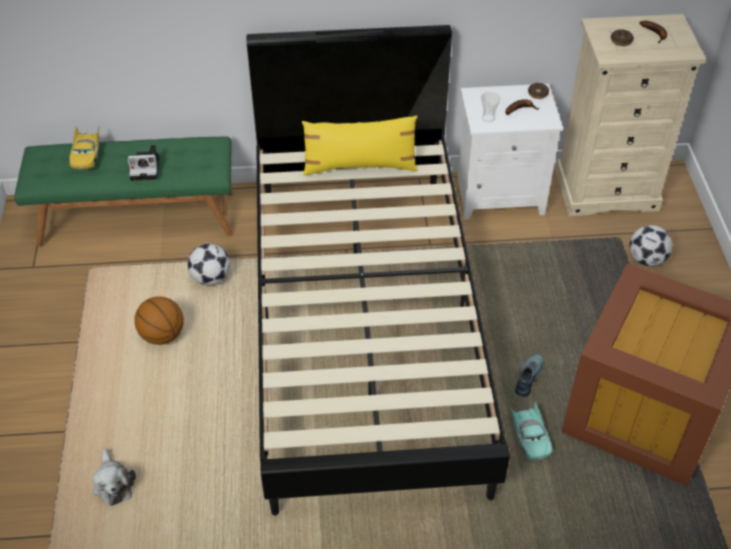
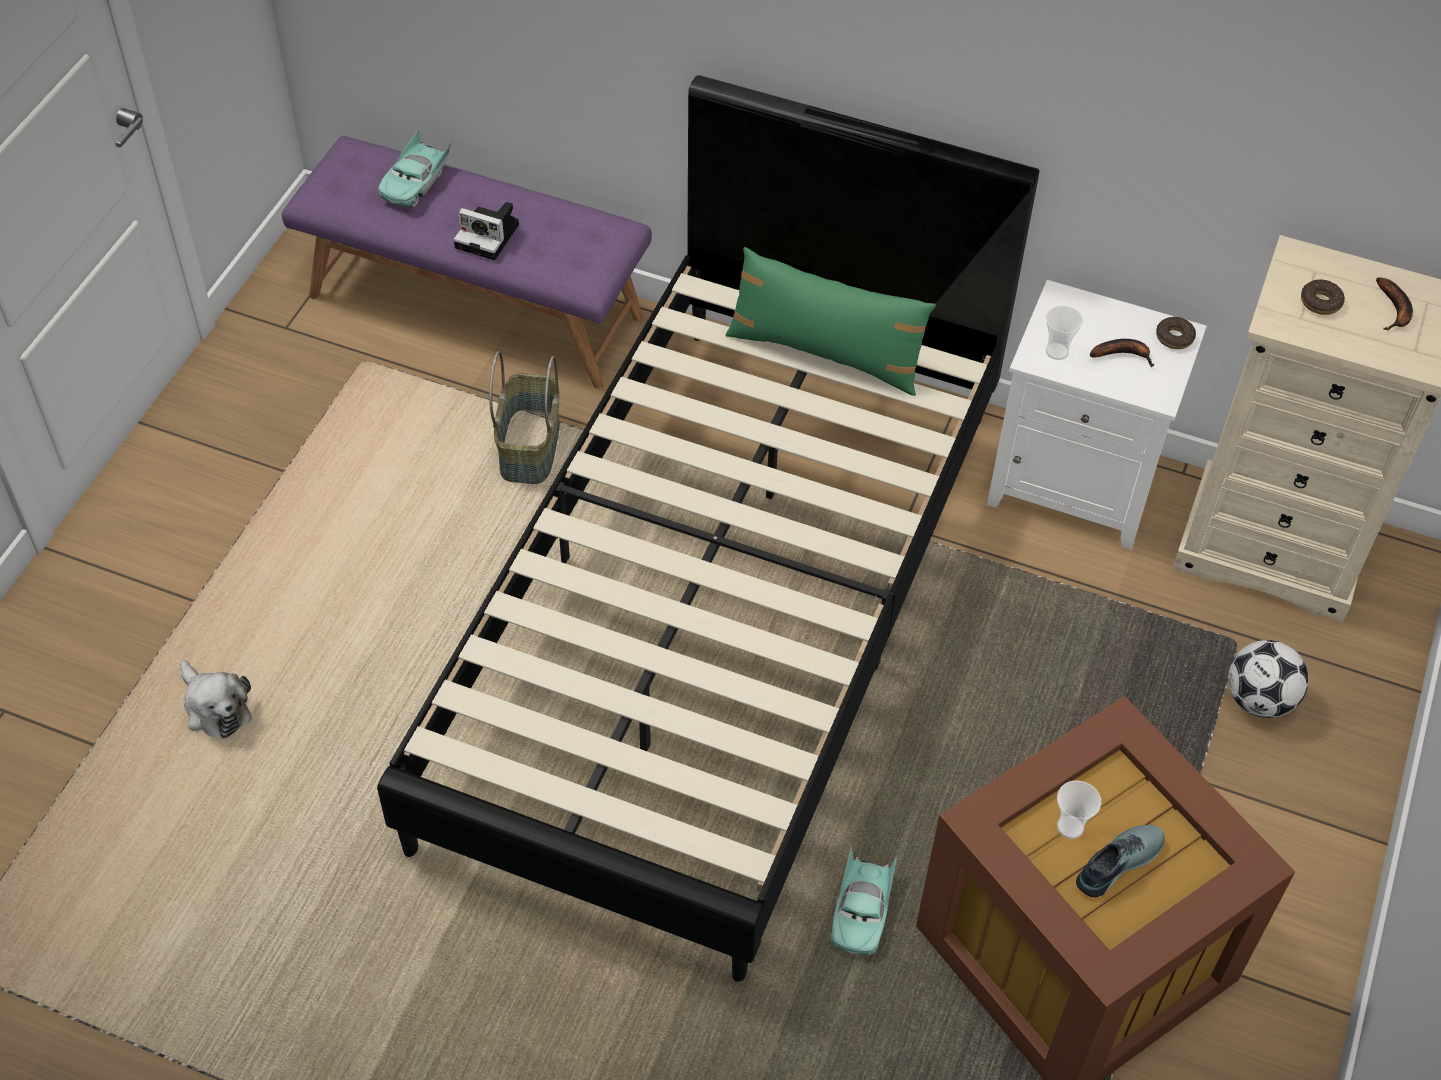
camera: 25 degrees right, 5 degrees up
green bench [14,136,233,247] -> purple bench [282,136,652,389]
yellow toy car [69,127,99,170] -> turquoise toy car [378,129,452,207]
plush toy [92,448,136,506] -> plush toy turned 45 degrees counterclockwise [180,660,252,739]
basketball [134,296,184,345] -> none
football [188,243,230,285] -> basket [489,351,560,484]
yellow pillow [302,115,418,176] -> green pillow [726,247,936,396]
shoe [515,354,544,397] -> shoe moved to [1076,825,1164,897]
none -> cup [1057,780,1101,839]

